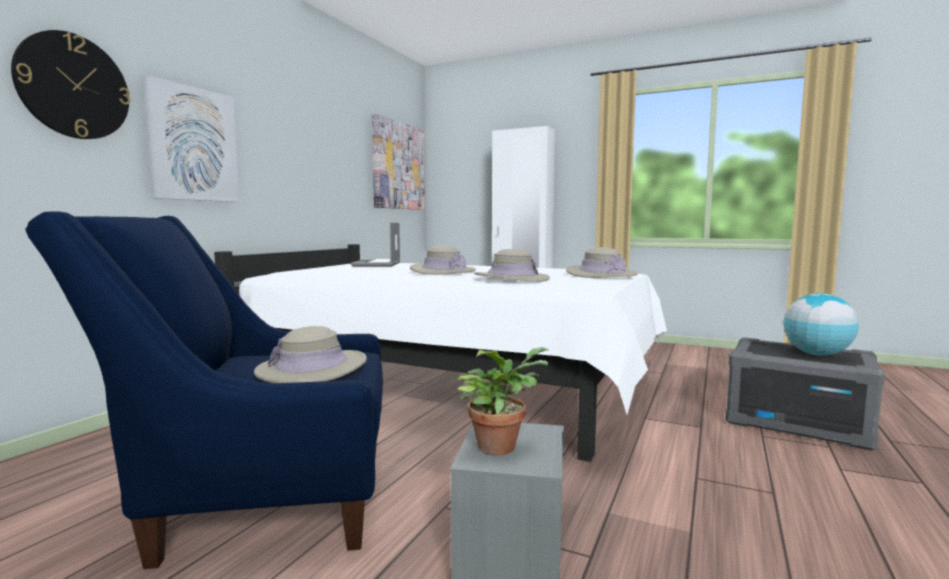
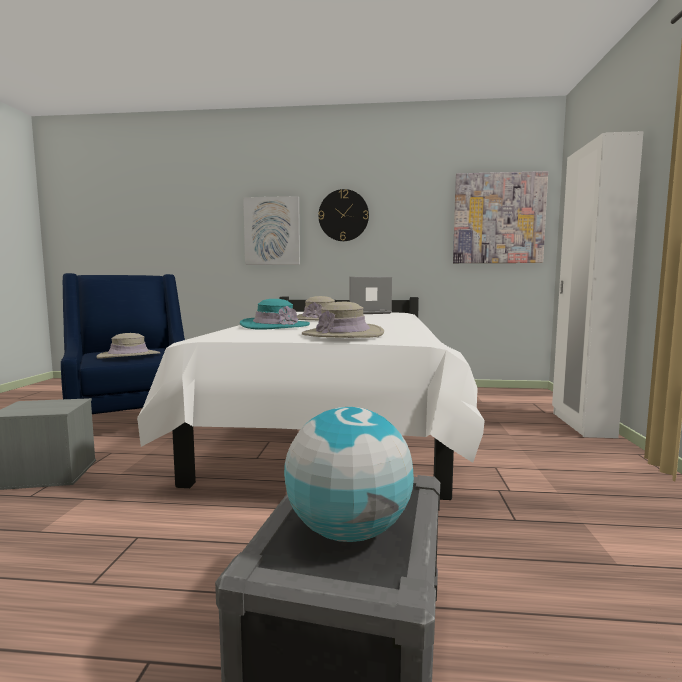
camera: 70 degrees right, 0 degrees up
wall clock [11,30,130,139] -> wall clock moved to [318,189,369,241]
potted plant [457,347,550,455] -> none
beige hat [474,249,550,282] -> turquoise hat [240,299,310,330]

